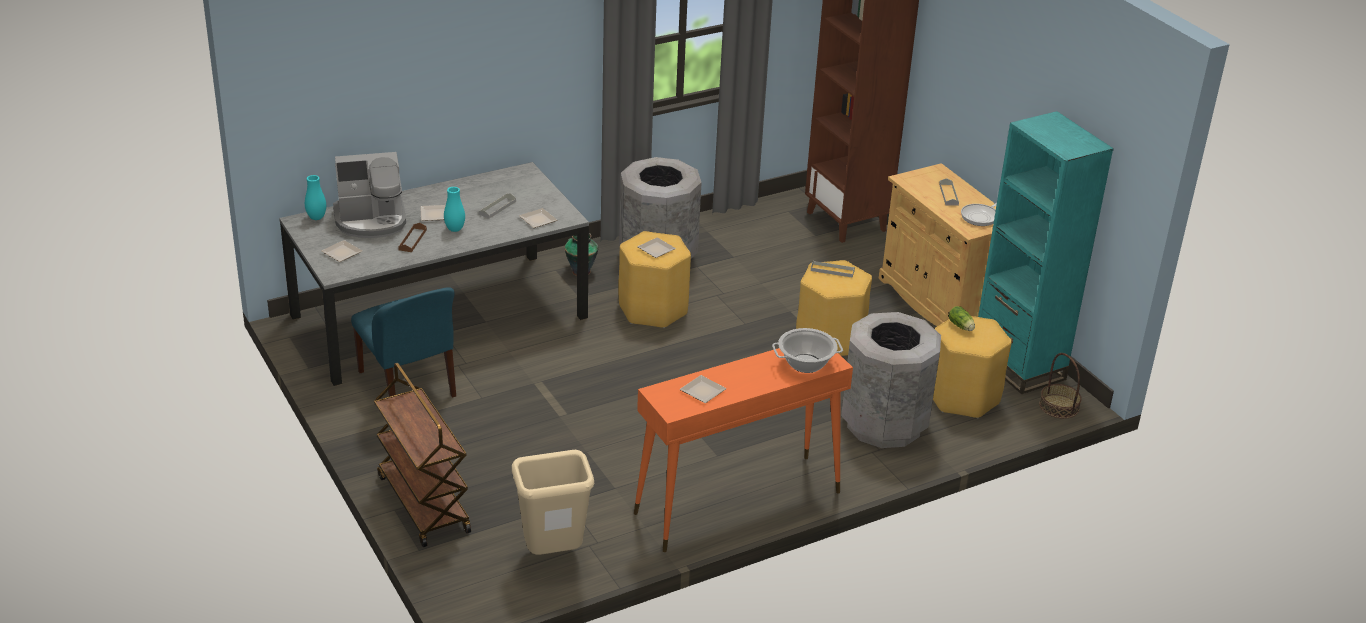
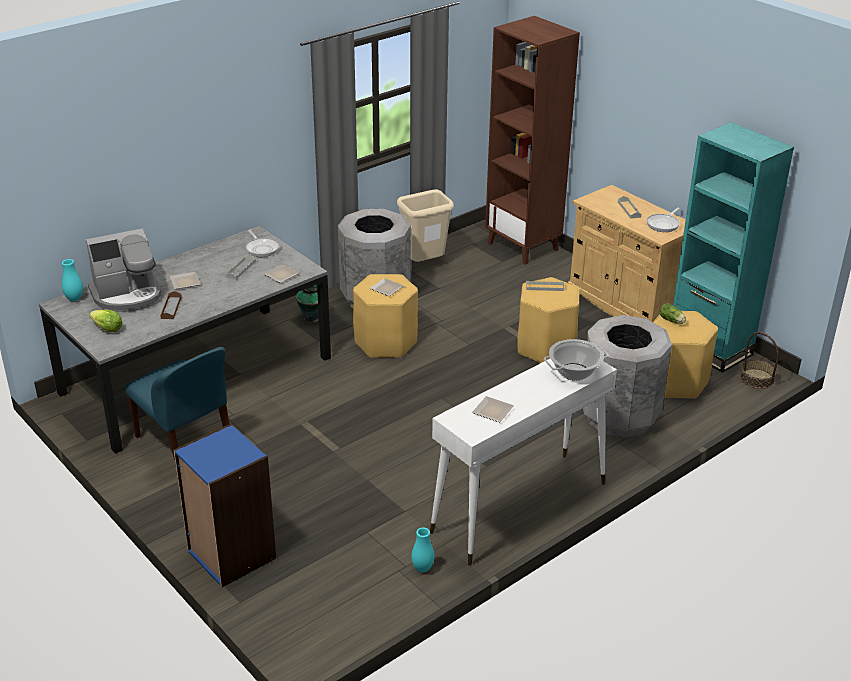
camera: 10 degrees left, 0 degrees up
plate [321,240,362,262] -> lettuce [89,310,123,332]
brown cart [374,363,471,547] -> blue bookcase [173,424,276,587]
turquoise vase [444,187,465,232] -> turquoise vase moved to [411,528,434,572]
beige trash can [512,450,594,555] -> beige trash can moved to [397,189,454,262]
orange console table [634,348,853,552] -> white console table [430,359,617,566]
none -> frying pan [245,230,279,257]

